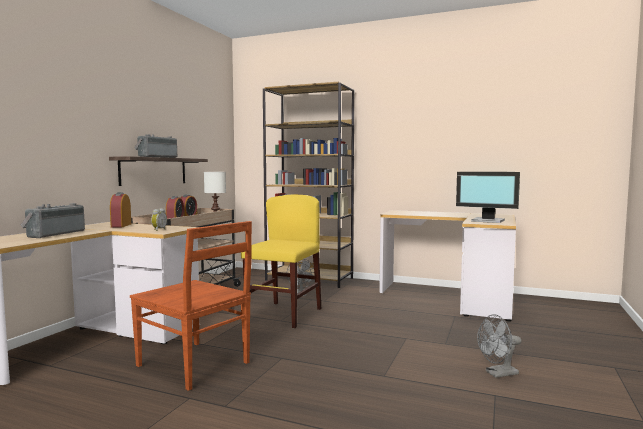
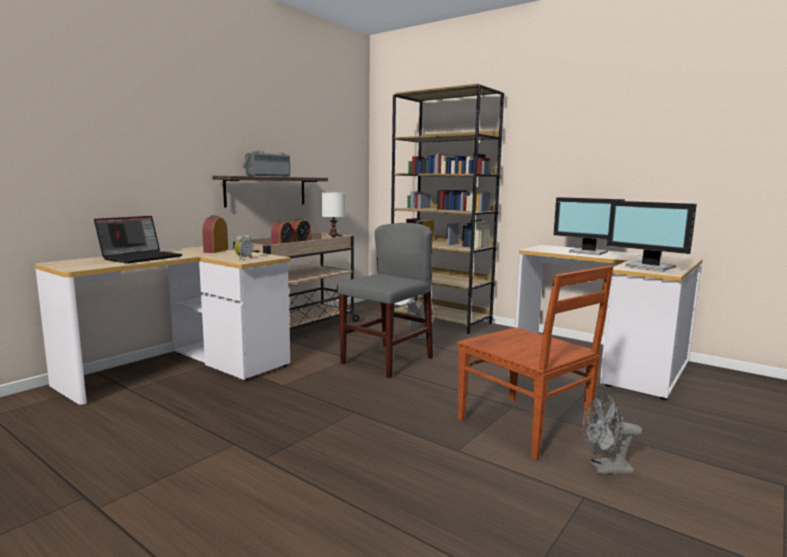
camera: 15 degrees right, 5 degrees up
radio [21,203,85,238] -> laptop [94,216,183,263]
brown chair [130,221,252,391] -> brown chair moved to [457,266,613,460]
yellow chair [241,195,321,328] -> grey chair [337,223,433,378]
none -> monitor [554,197,625,255]

